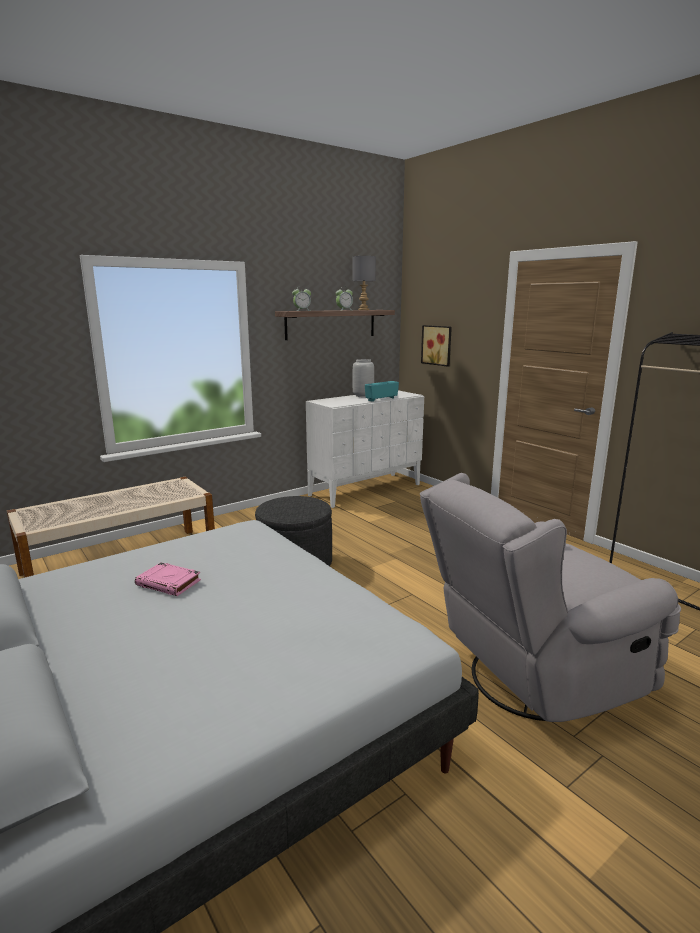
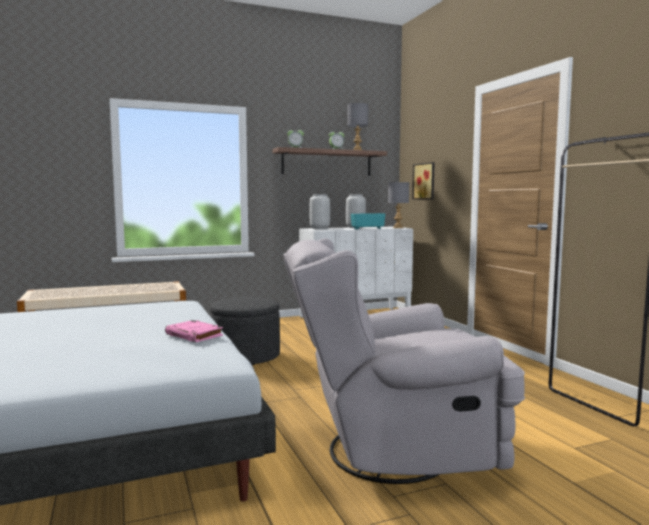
camera: 15 degrees right, 10 degrees down
pink book [135,562,201,596] -> pink book moved to [165,320,223,342]
none -> grey vase [310,194,330,229]
none -> grey table lamp [388,182,409,228]

